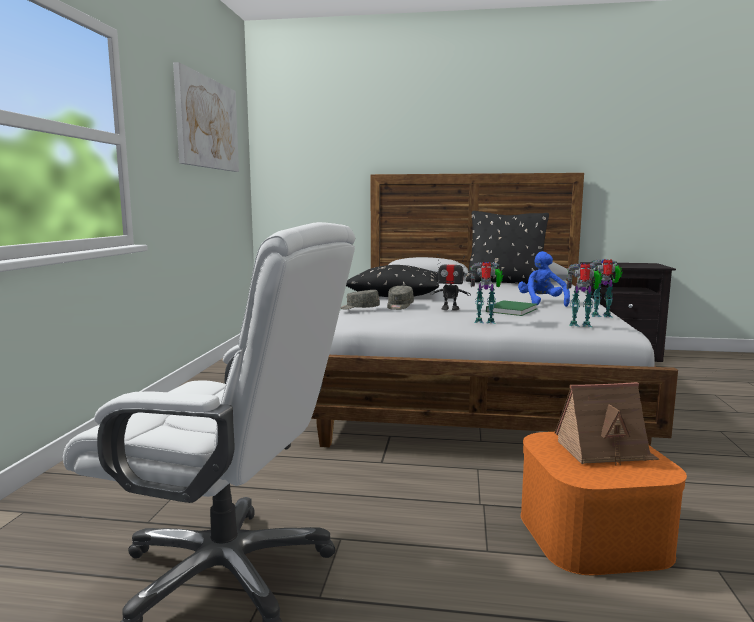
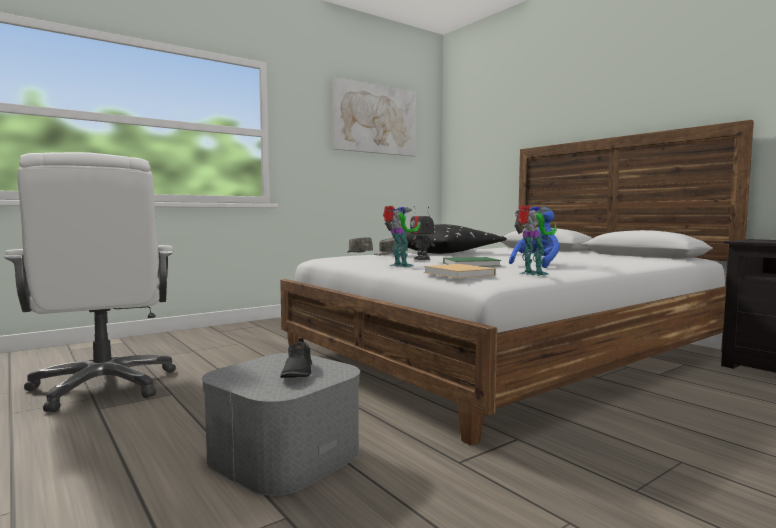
camera: 45 degrees right, 5 degrees down
black pillow [466,211,549,284] -> none
orange storage box [521,432,687,575] -> grey storage box [202,353,360,496]
toy house [555,382,659,466] -> black shoe [280,338,312,378]
toy robot [566,263,602,327] -> beige book [423,264,496,279]

